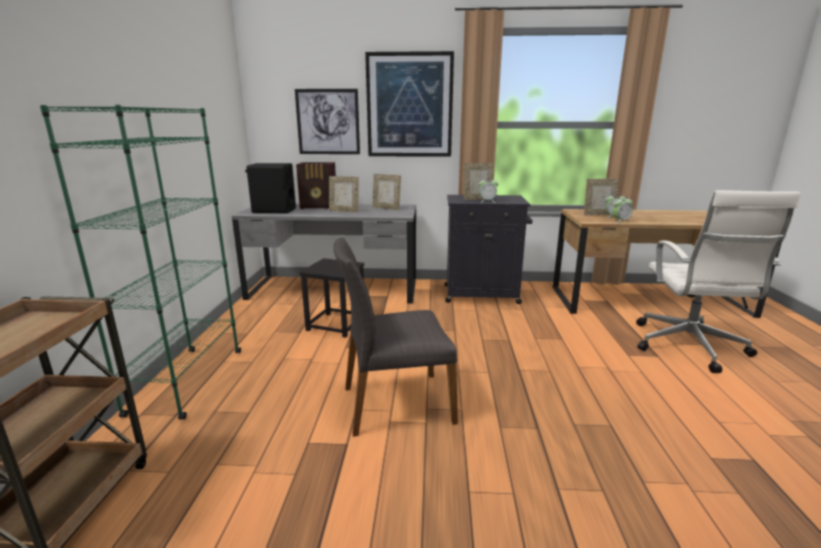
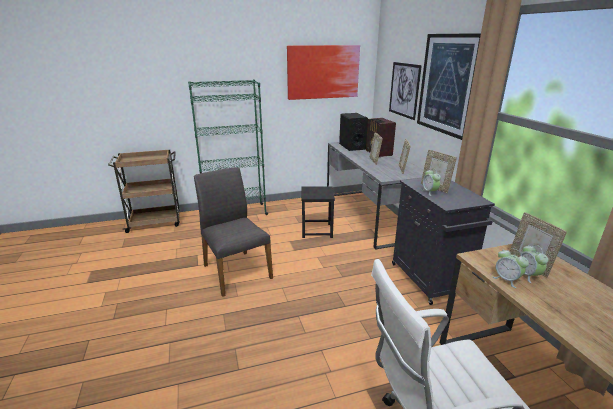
camera: 70 degrees right, 5 degrees up
none -> picture [287,45,360,100]

